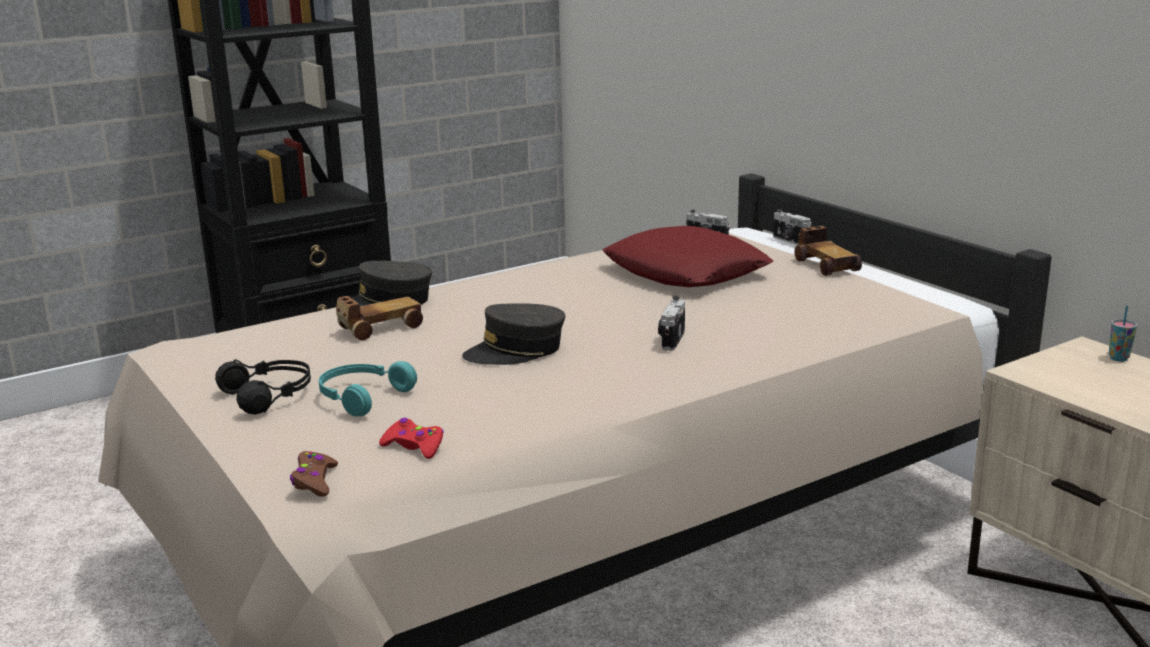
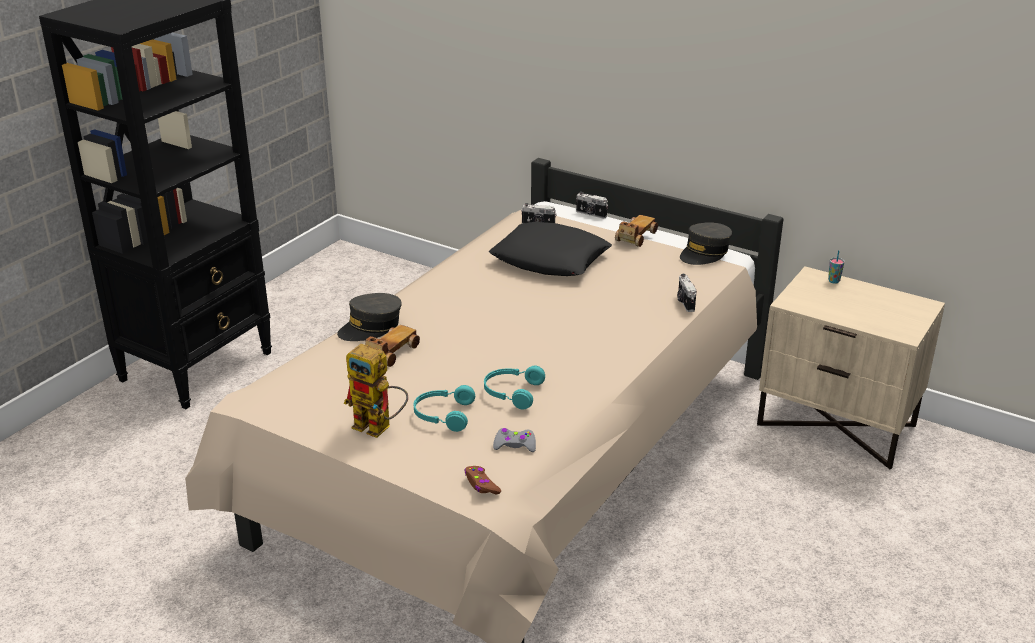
camera: 25 degrees left, 10 degrees up
black headphones [215,359,311,415] -> toy robot [344,344,408,438]
red game controller [379,418,444,459] -> grey game controller [493,428,536,452]
grey cap [462,303,565,365] -> grey cap moved to [680,222,732,265]
red pillow [603,226,773,287] -> black pillow [489,222,612,276]
camera [658,296,685,351] -> camera moved to [677,274,697,312]
toy car [794,226,862,276] -> toy car turned 105 degrees counterclockwise [615,215,658,247]
none -> turquoise headphones [484,366,545,410]

